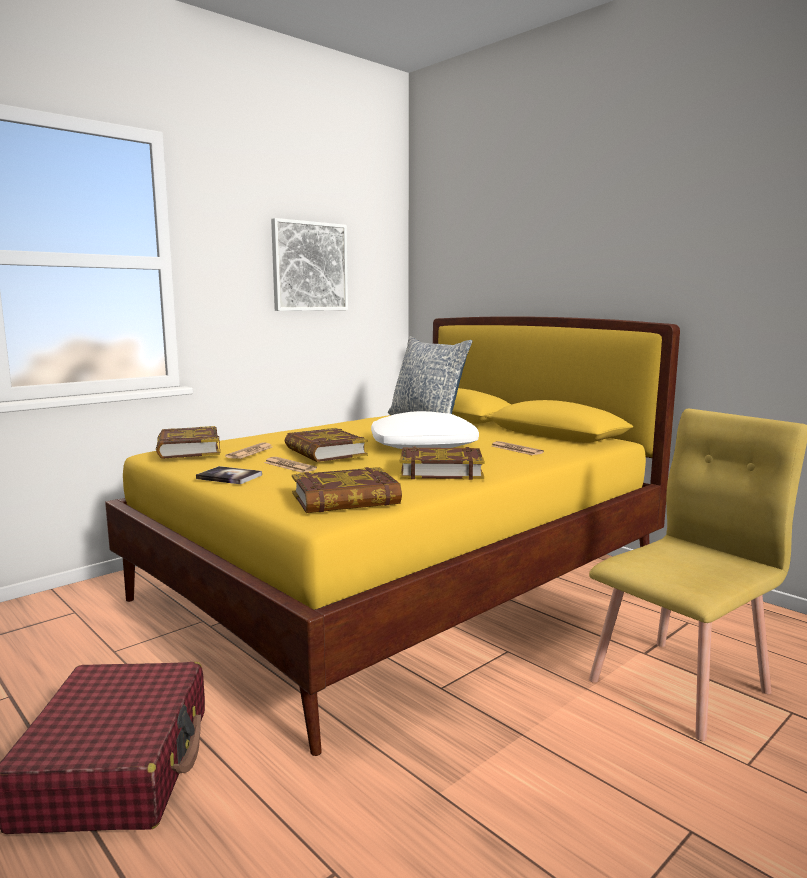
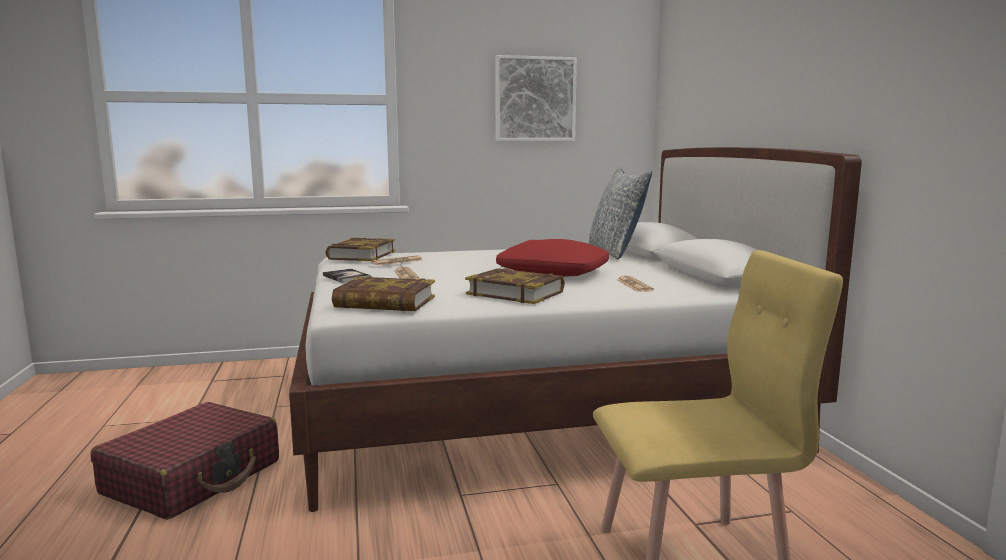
camera: 30 degrees right, 0 degrees up
yellow bed [105,316,680,756] -> white bed [289,147,862,512]
book [285,428,368,462] -> none
white pillow [371,411,479,449] -> red pillow [496,239,609,277]

